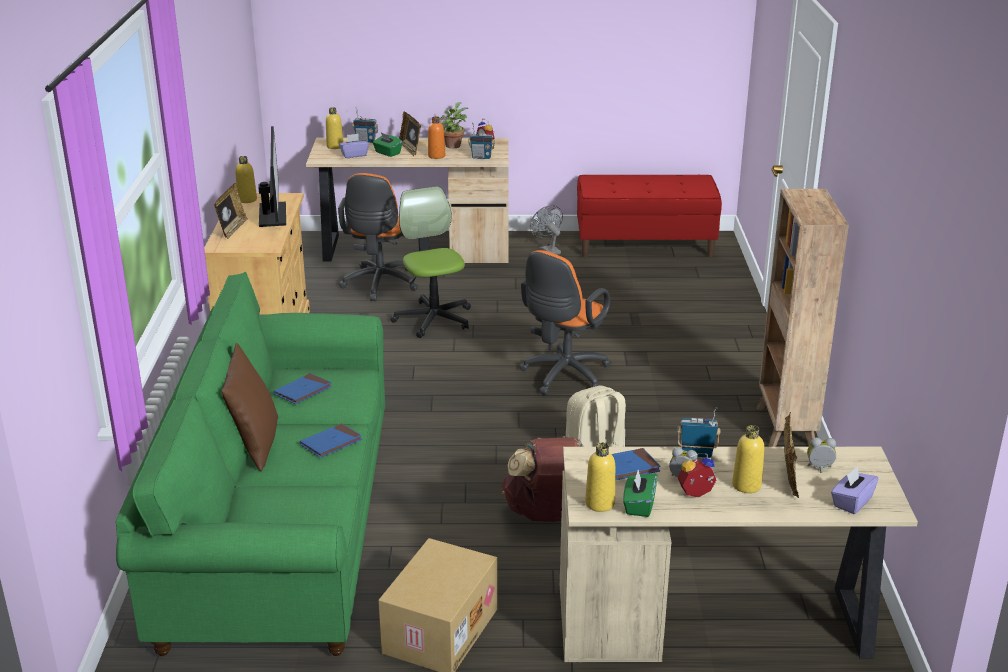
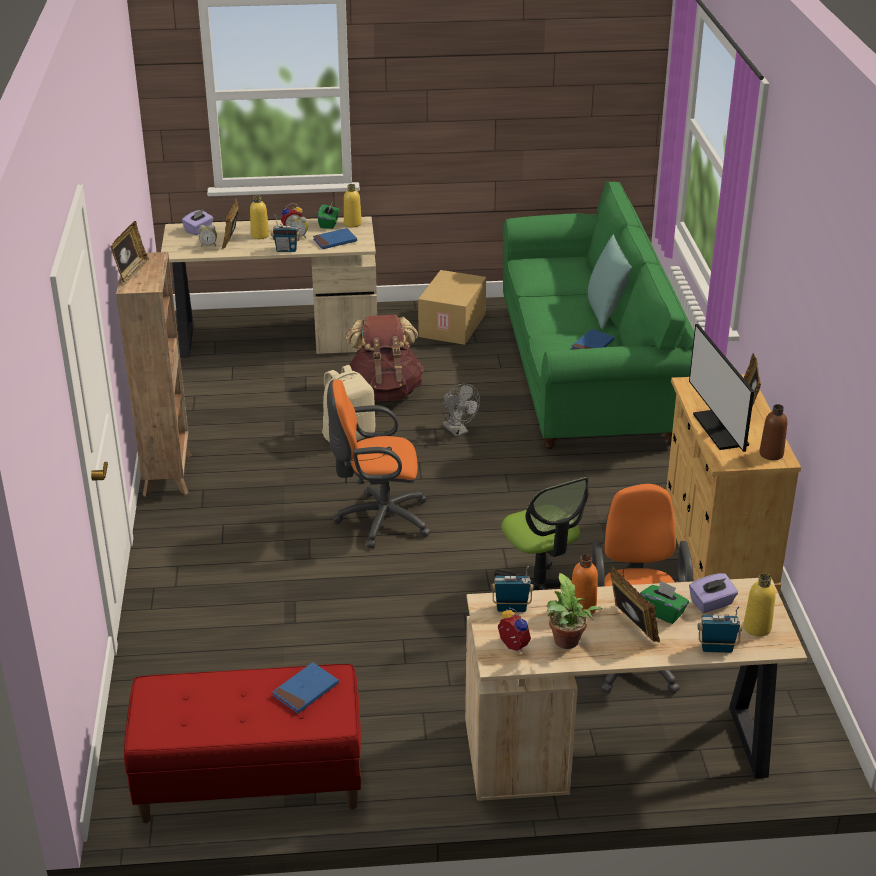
camera: 175 degrees right, 5 degrees up
brown pillow [222,343,278,471] -> turquoise pillow [588,234,632,330]
yellow bottle [235,156,257,203] -> brown bottle [759,404,787,460]
blue book [300,423,362,458] -> blue book moved to [272,662,339,714]
orange office chair [520,250,611,395] -> orange office chair turned 120 degrees counterclockwise [327,380,431,548]
grey fan [530,205,563,255] -> grey fan moved to [442,384,480,437]
none -> picture frame [111,221,150,284]

